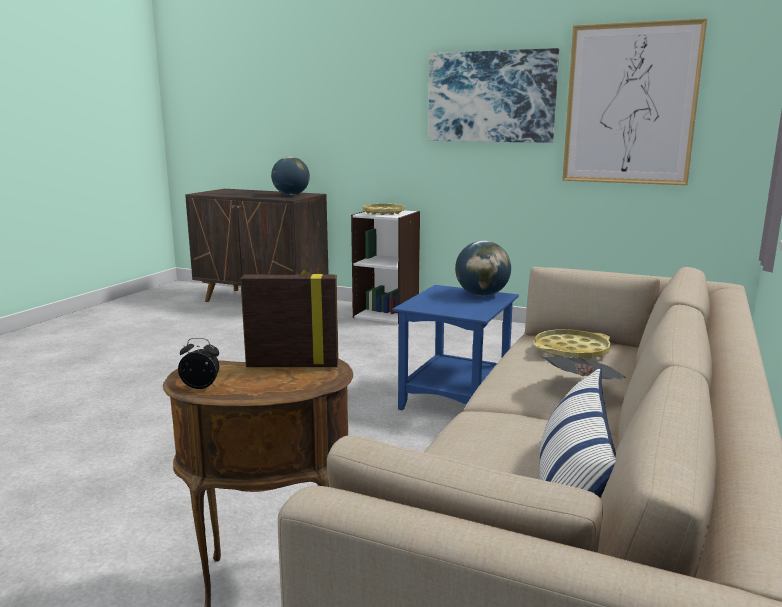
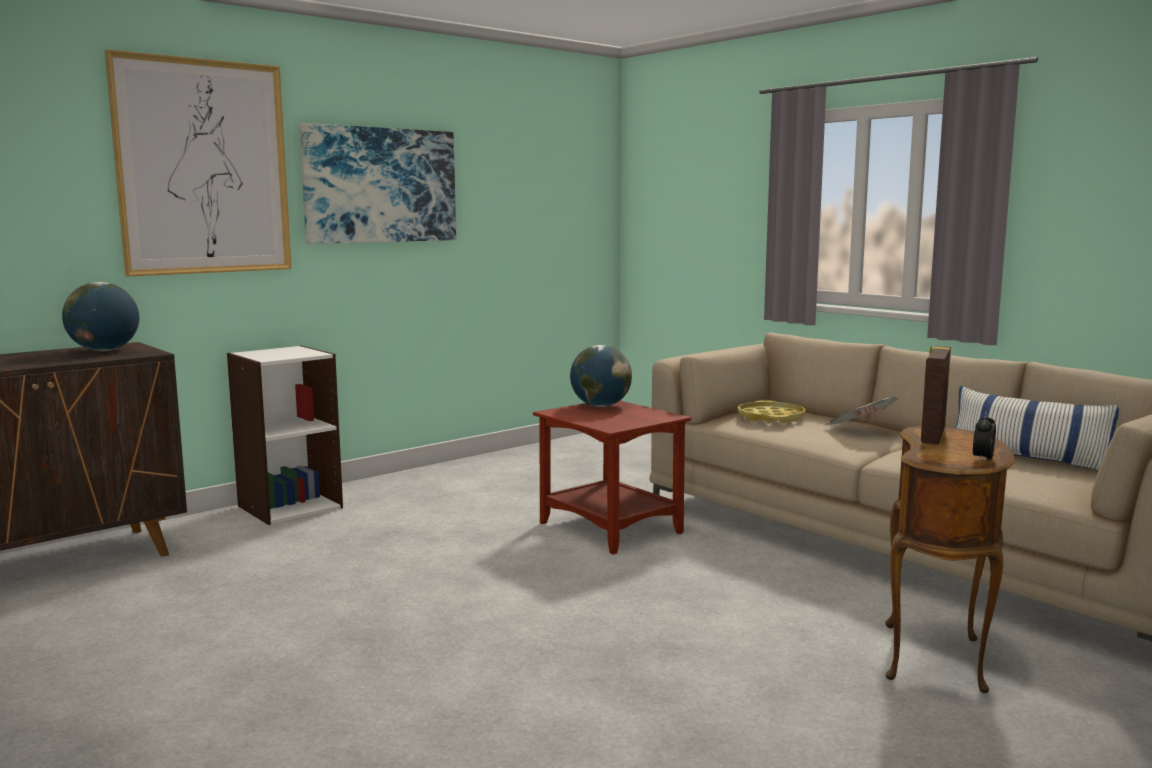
camera: 65 degrees left, 5 degrees down
yellow tray [363,203,405,215] -> none
blue side table [393,285,519,410] -> brown side table [533,401,691,555]
picture [562,18,707,185] -> picture moved to [105,49,292,277]

